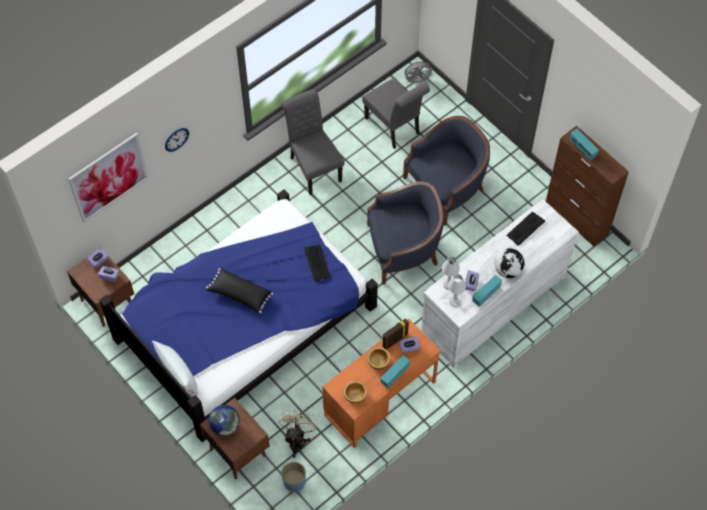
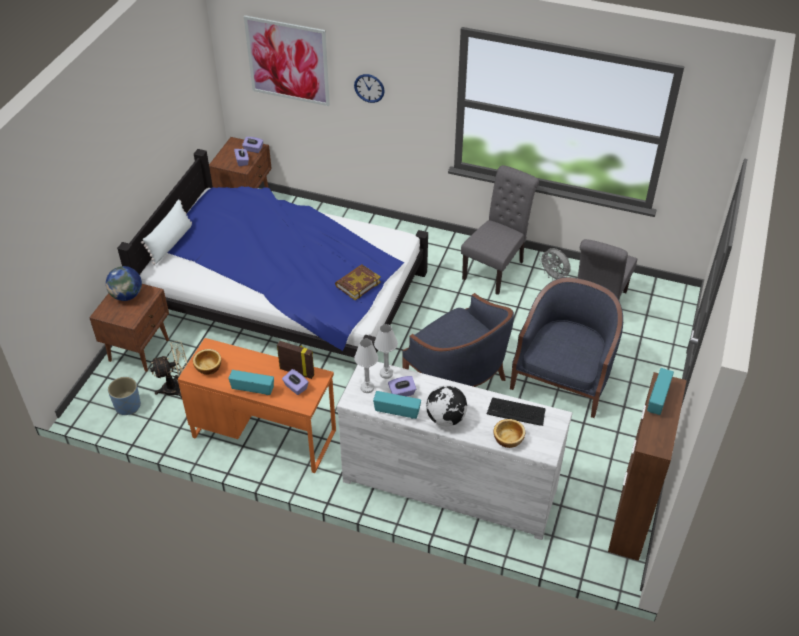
camera: 60 degrees right, 15 degrees down
black pillow [206,268,273,313] -> none
keyboard [304,245,330,282] -> book [335,264,381,300]
bowl [367,347,390,370] -> bowl moved to [494,419,525,448]
blue armchair [403,116,490,226] -> blue armchair turned 90 degrees counterclockwise [510,277,623,418]
grey fan [404,62,434,85] -> grey fan moved to [539,248,571,281]

